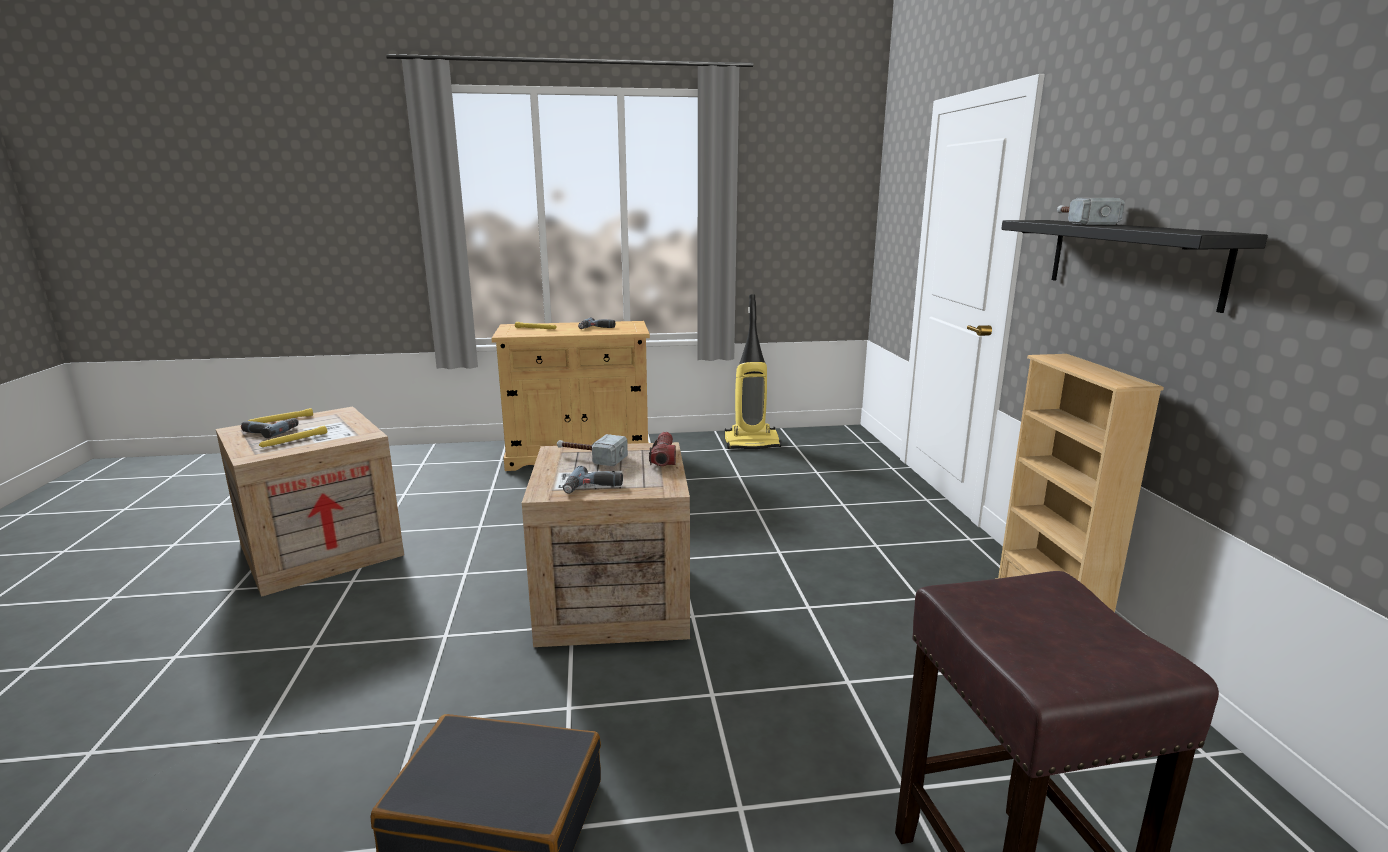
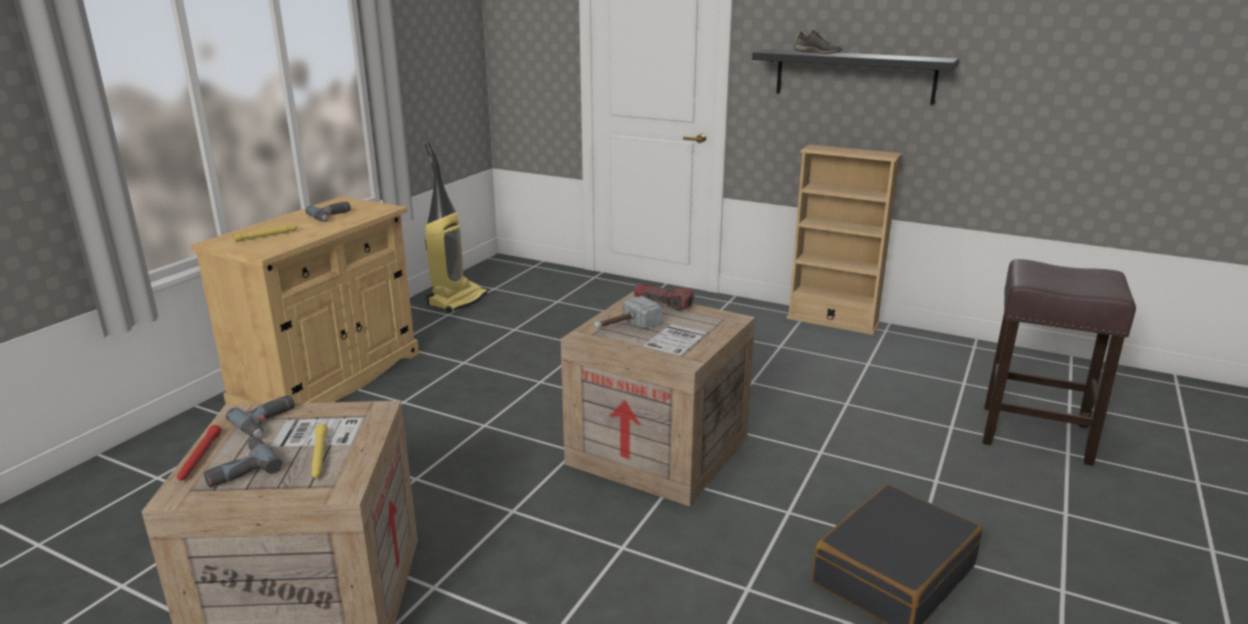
camera: 55 degrees left, 5 degrees up
yellow flashlight [248,408,313,423] -> red flashlight [177,425,222,481]
power drill [563,466,623,494] -> power drill moved to [226,395,295,438]
hammer [1057,198,1125,225] -> grey shoe [795,30,842,54]

